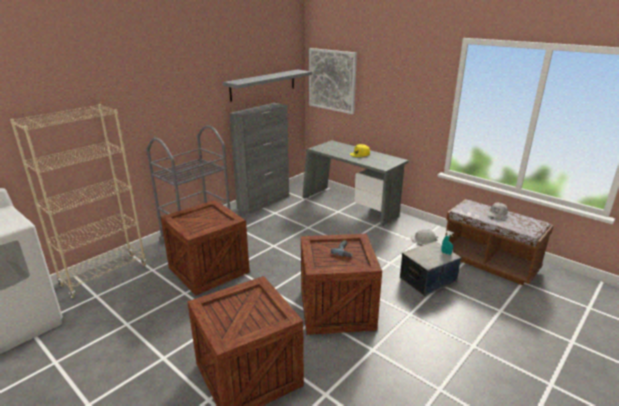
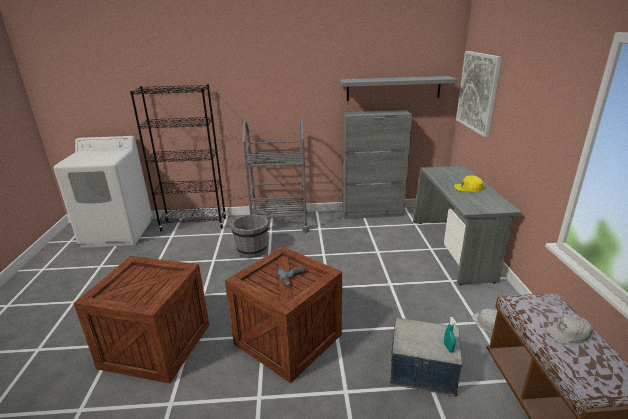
camera: 45 degrees right, 0 degrees up
beige bookcase [10,104,147,298] -> black bookcase [130,84,226,231]
crate [161,200,250,295] -> grey bucket [231,214,269,258]

